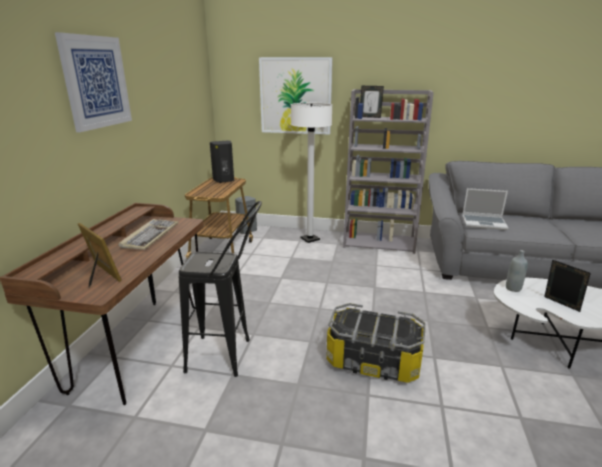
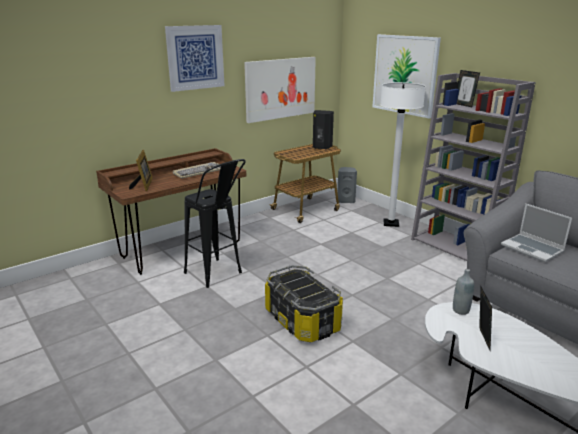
camera: 40 degrees right, 0 degrees up
none -> picture [244,57,316,123]

